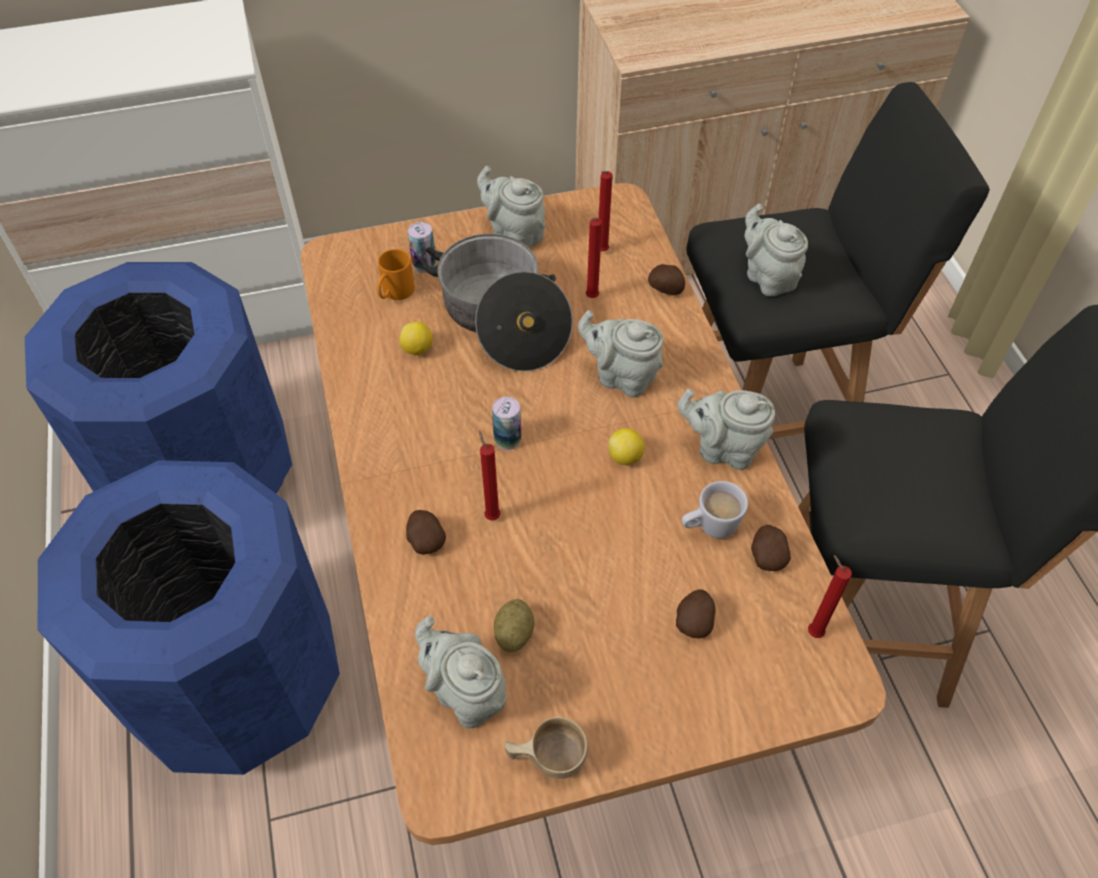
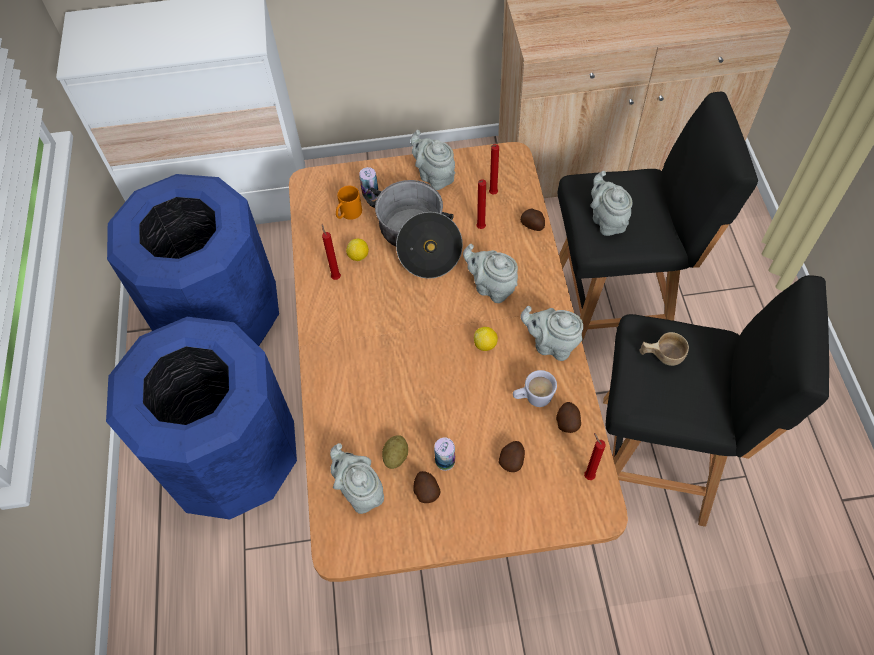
camera: 10 degrees right, 5 degrees up
potato [406,510,446,555] -> potato moved to [413,471,440,503]
red candle [479,431,501,521] -> red candle moved to [322,224,341,280]
can [492,397,521,450] -> can moved to [434,438,455,471]
beige cup [505,717,588,779] -> beige cup moved to [639,332,689,366]

